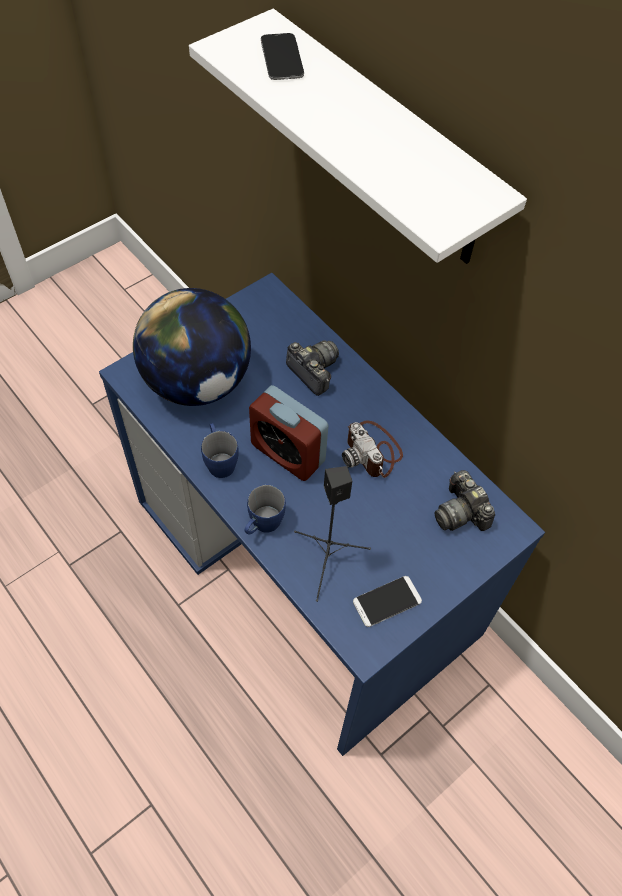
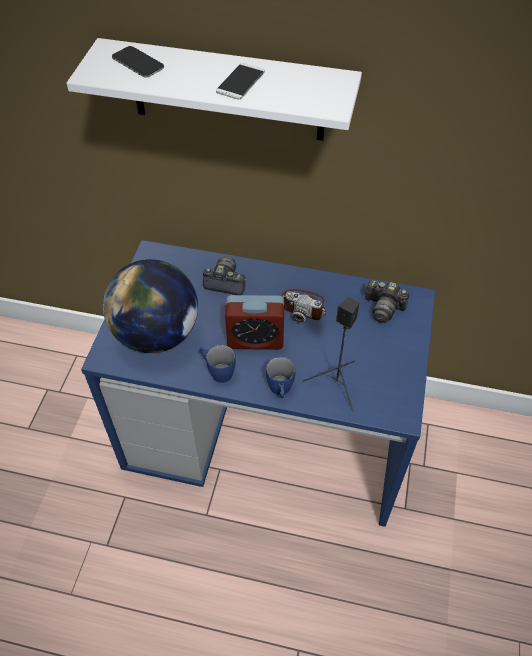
camera: 35 degrees left, 5 degrees down
phone [353,576,422,627] -> phone moved to [216,63,265,99]

